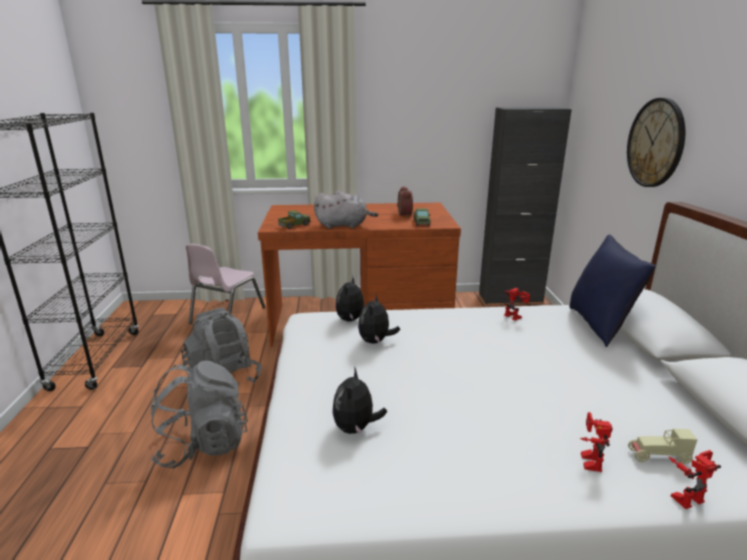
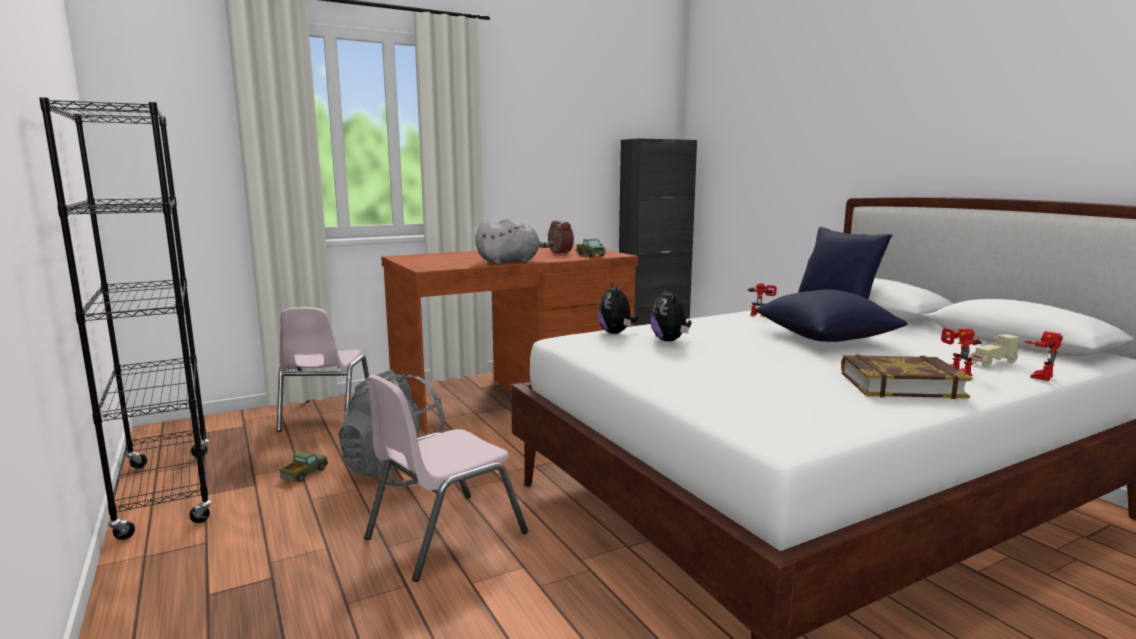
camera: 25 degrees left, 10 degrees down
grey backpack [151,361,248,468] -> pink chair [364,375,528,582]
toy truck [278,210,311,229] -> toy truck moved to [280,451,328,482]
plush toy [332,366,387,436] -> none
wall clock [627,98,685,187] -> none
none -> blue pillow [754,289,907,342]
none -> book [841,354,973,399]

